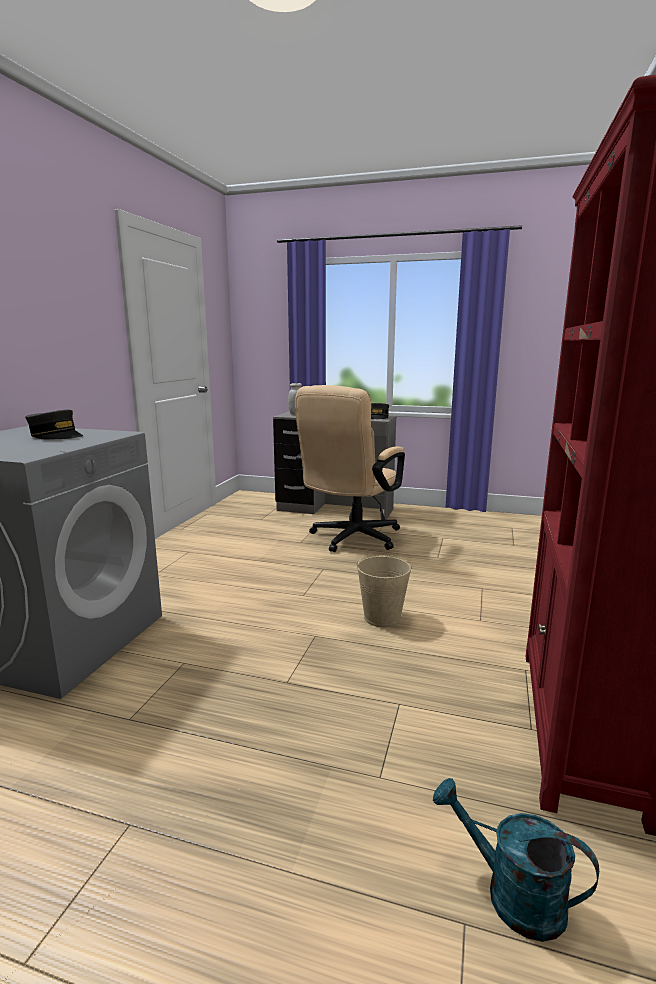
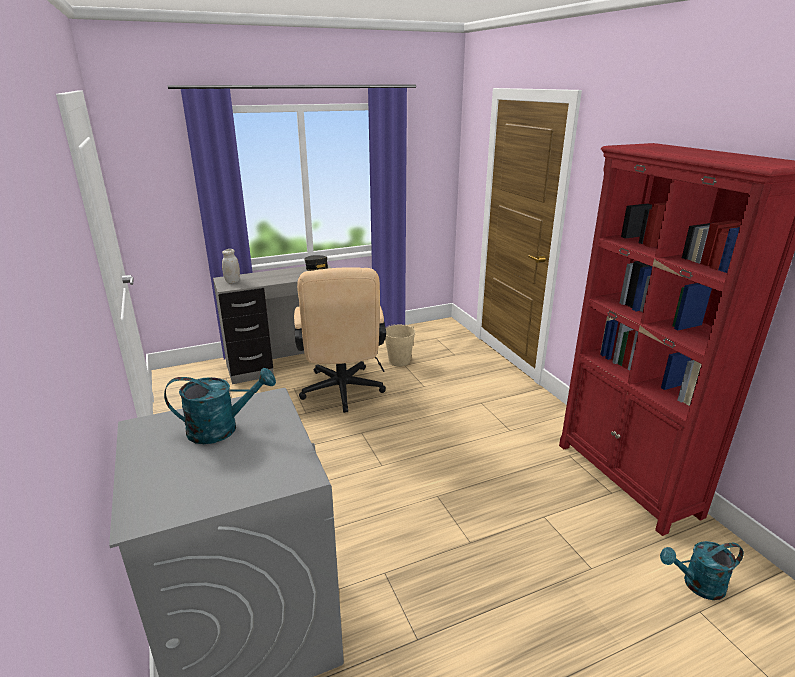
camera: 40 degrees left, 10 degrees up
grey cap [25,410,83,439] -> turquoise watering can [164,368,276,444]
beige bucket [356,555,412,627] -> beige bucket moved to [385,324,415,366]

